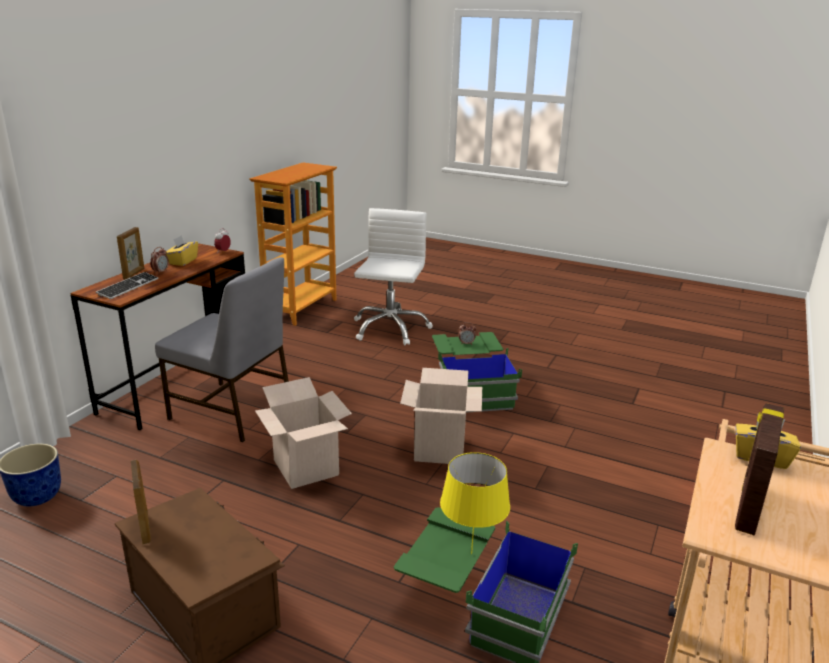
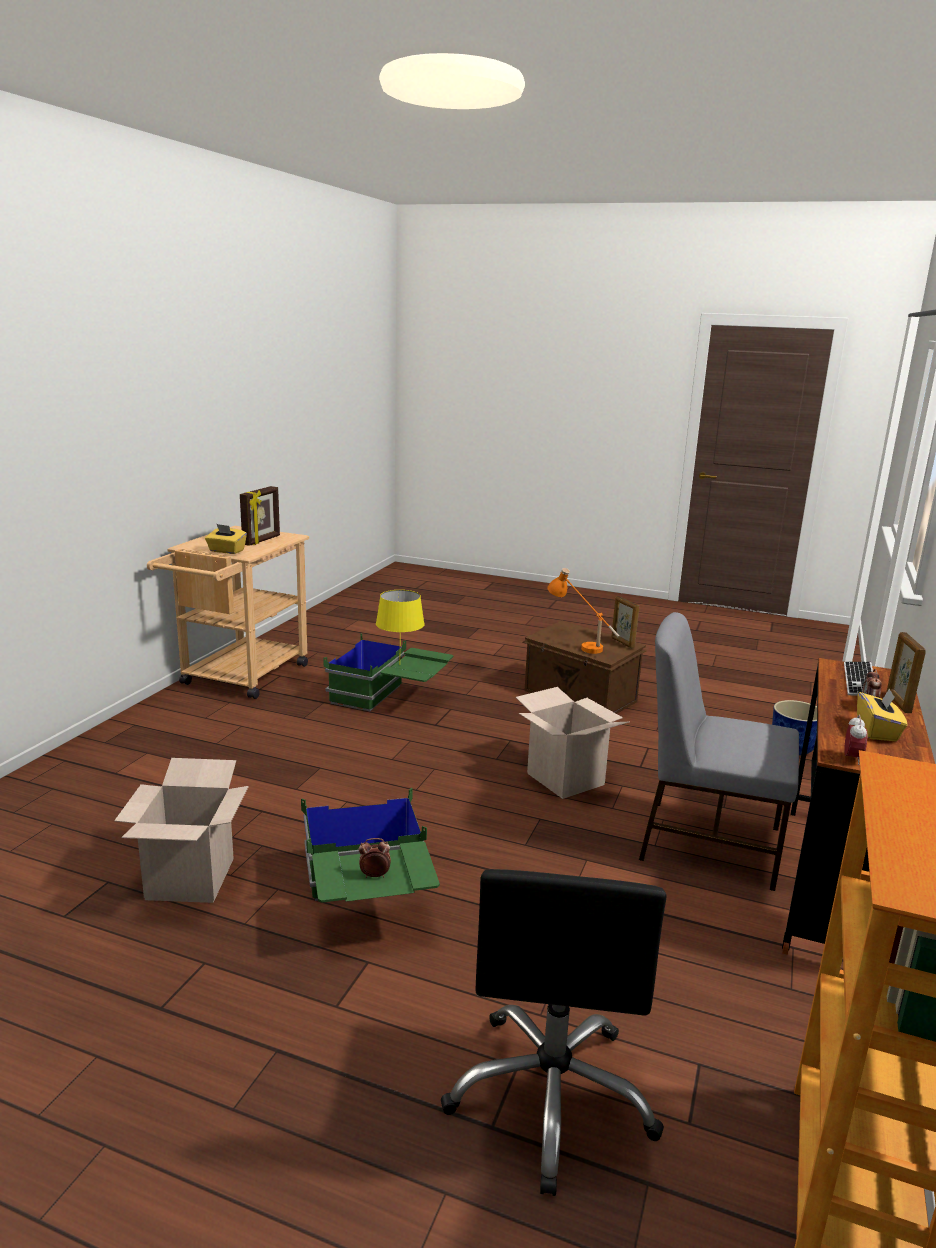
camera: 175 degrees right, 5 degrees down
white office chair [354,208,433,345] -> black office chair [441,869,667,1196]
cardboard box [400,368,482,464] -> cardboard box moved to [114,758,249,903]
none -> orange table lamp [548,568,619,654]

